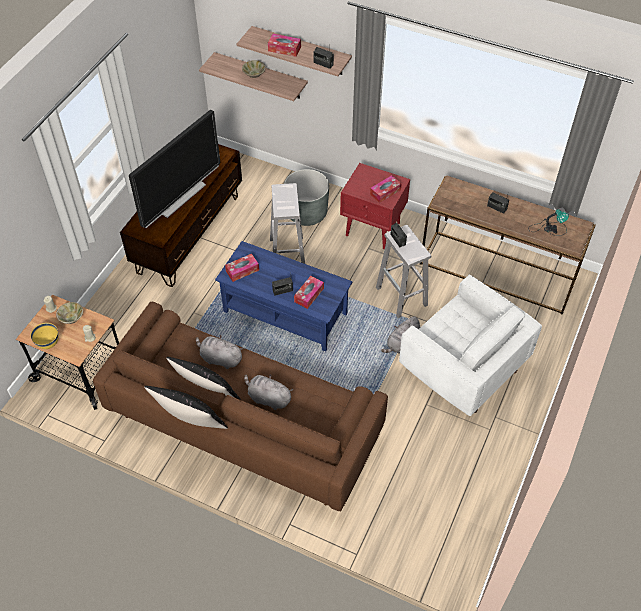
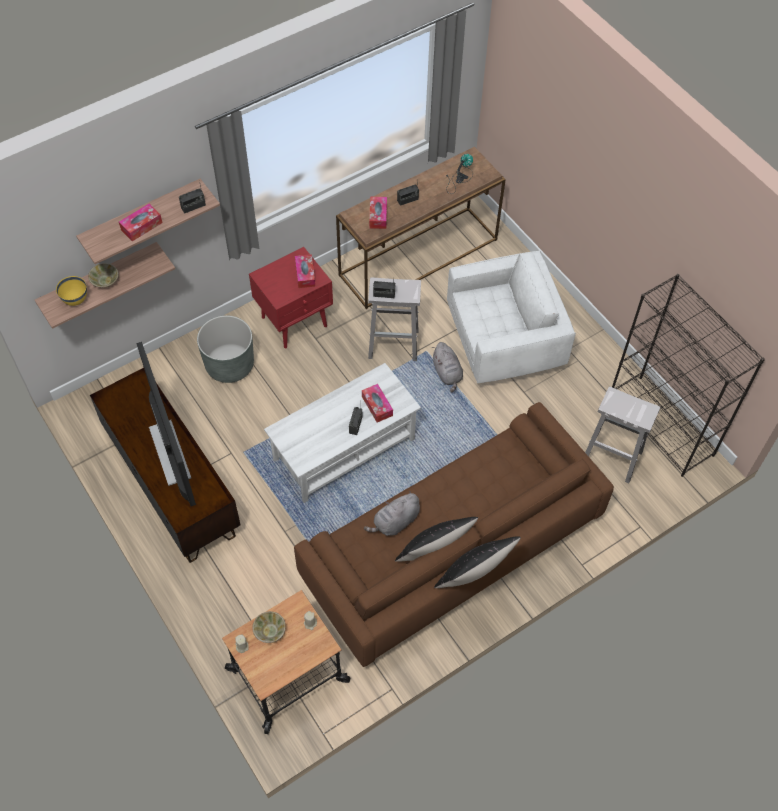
camera: 60 degrees left, 5 degrees up
yellow bowl [31,323,59,349] -> yellow bowl moved to [56,276,87,306]
blue coffee table [215,241,352,352] -> white coffee table [264,363,421,503]
tissue box [225,254,259,282] -> tissue box moved to [369,197,387,229]
grey plush toy [244,375,293,410] -> none
white stool [270,183,305,264] -> white stool moved to [585,387,660,483]
none -> black bookcase [612,274,765,477]

